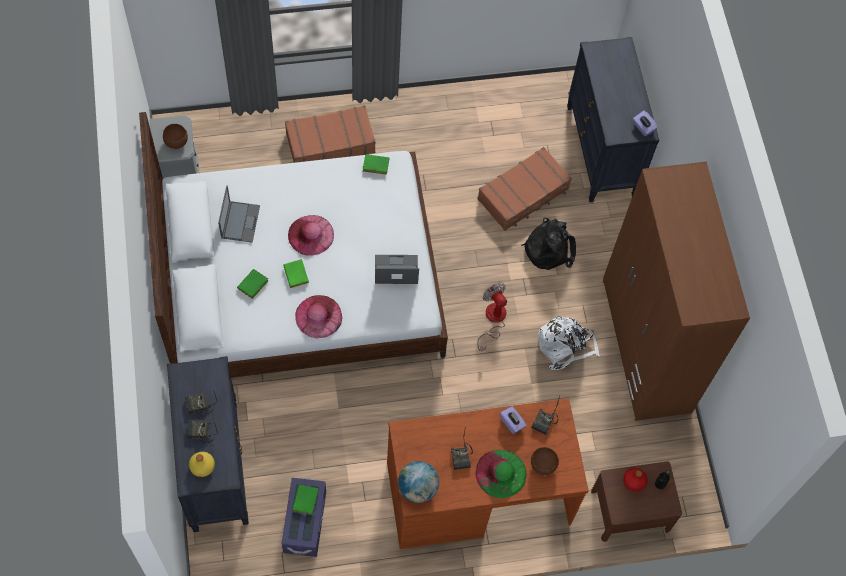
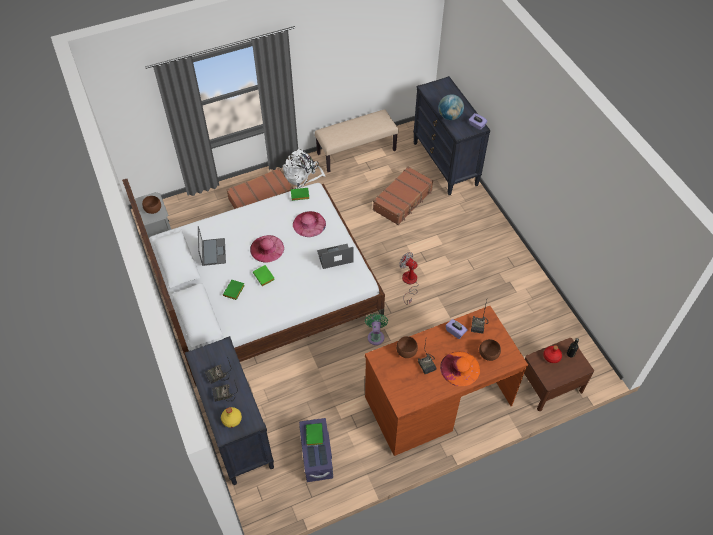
camera: 10 degrees left, 10 degrees down
pink hat [295,295,342,338] -> pink hat moved to [293,211,326,237]
globe [398,461,439,503] -> globe moved to [439,94,464,120]
green hat [475,450,526,498] -> orange hat [440,351,480,386]
black backpack [521,217,576,270] -> none
white backpack [538,316,600,370] -> white backpack moved to [283,149,325,189]
brown wardrobe [603,162,750,421] -> none
none -> beige bench [315,109,399,172]
none -> green fan [365,313,388,345]
none -> brown bowl [396,336,418,358]

